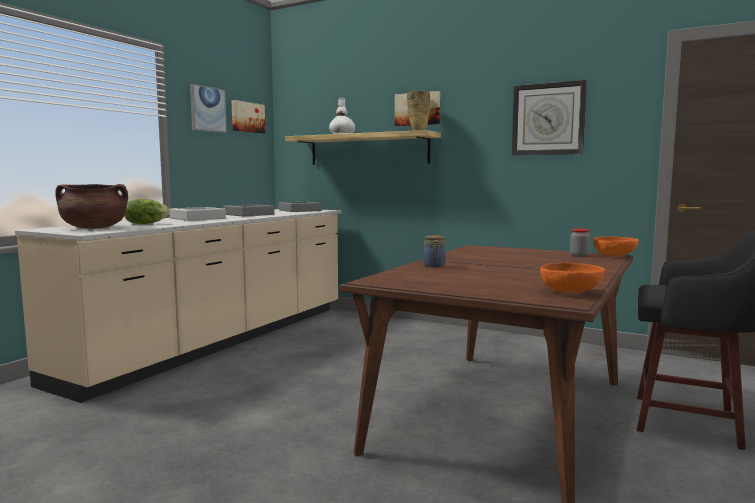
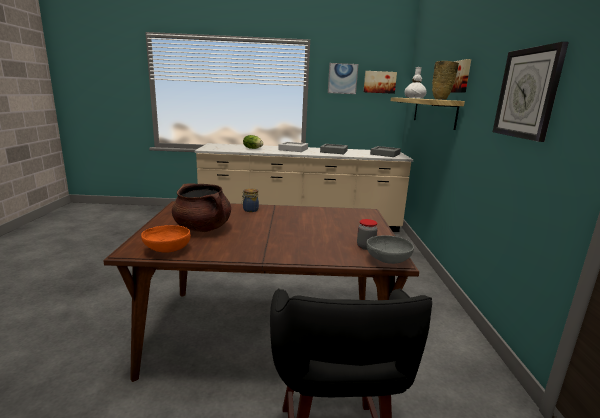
camera: 60 degrees right, 10 degrees up
brown cooking pot [55,184,128,229] -> brown cooking pot moved to [172,183,231,232]
orange bowl [593,236,639,256] -> grey bowl [366,235,414,264]

